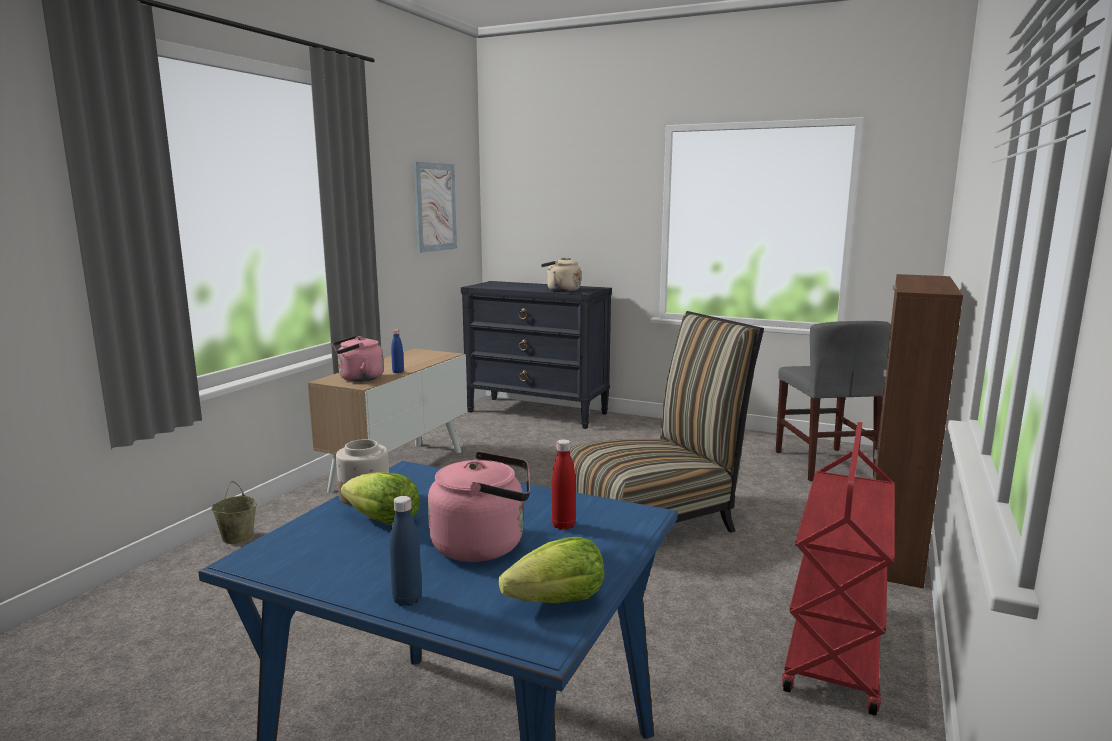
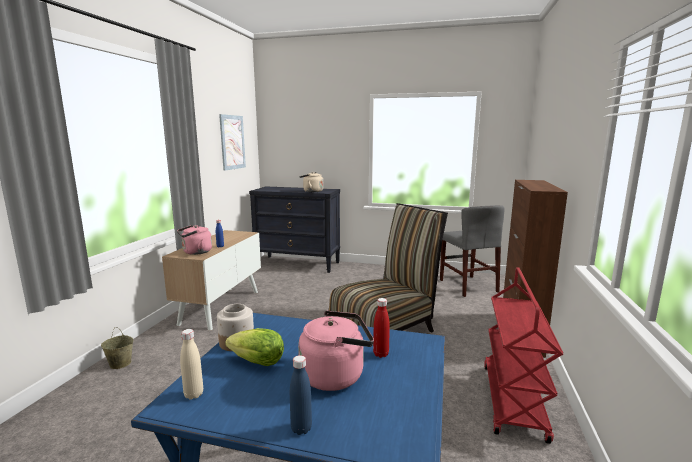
camera: 10 degrees left, 0 degrees up
lettuce [499,537,604,603] -> none
none -> beige bottle [180,329,203,400]

